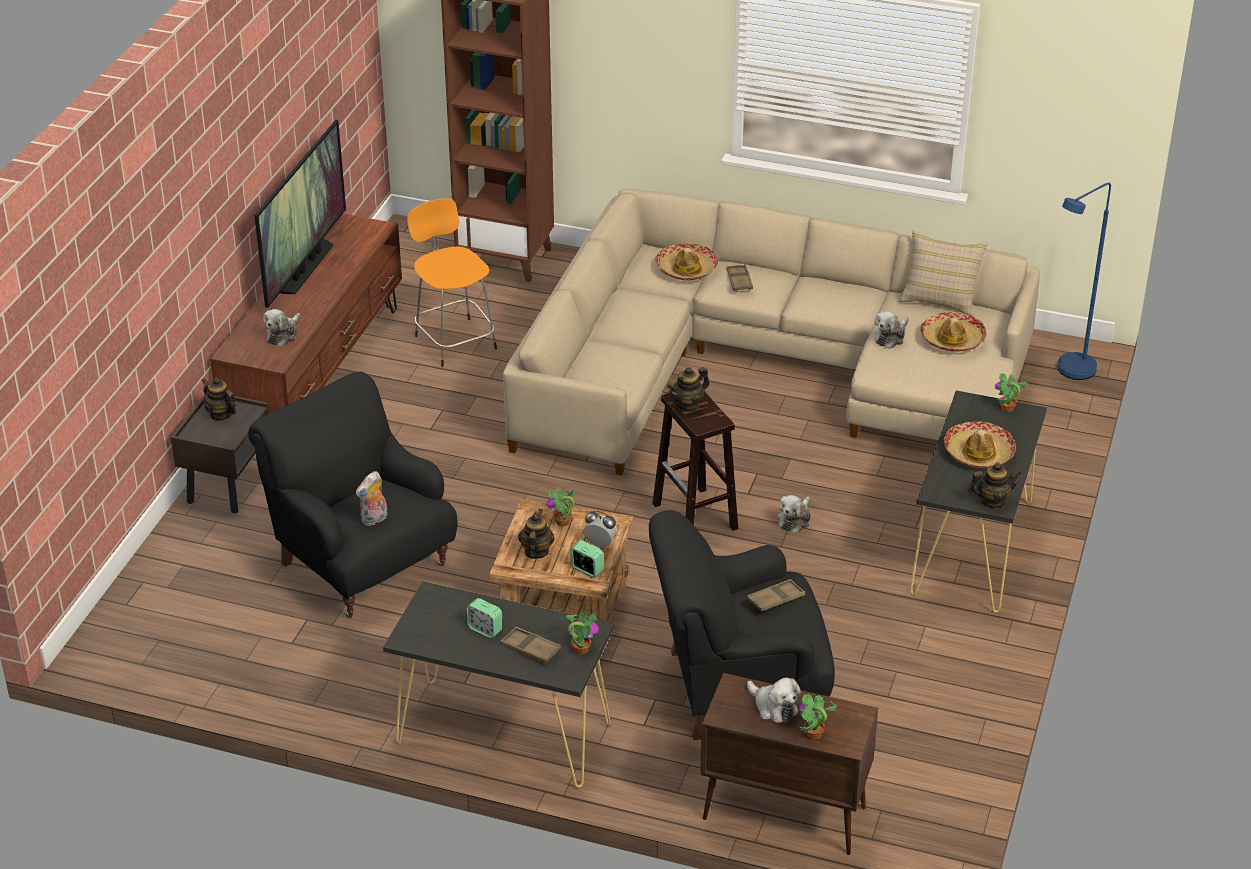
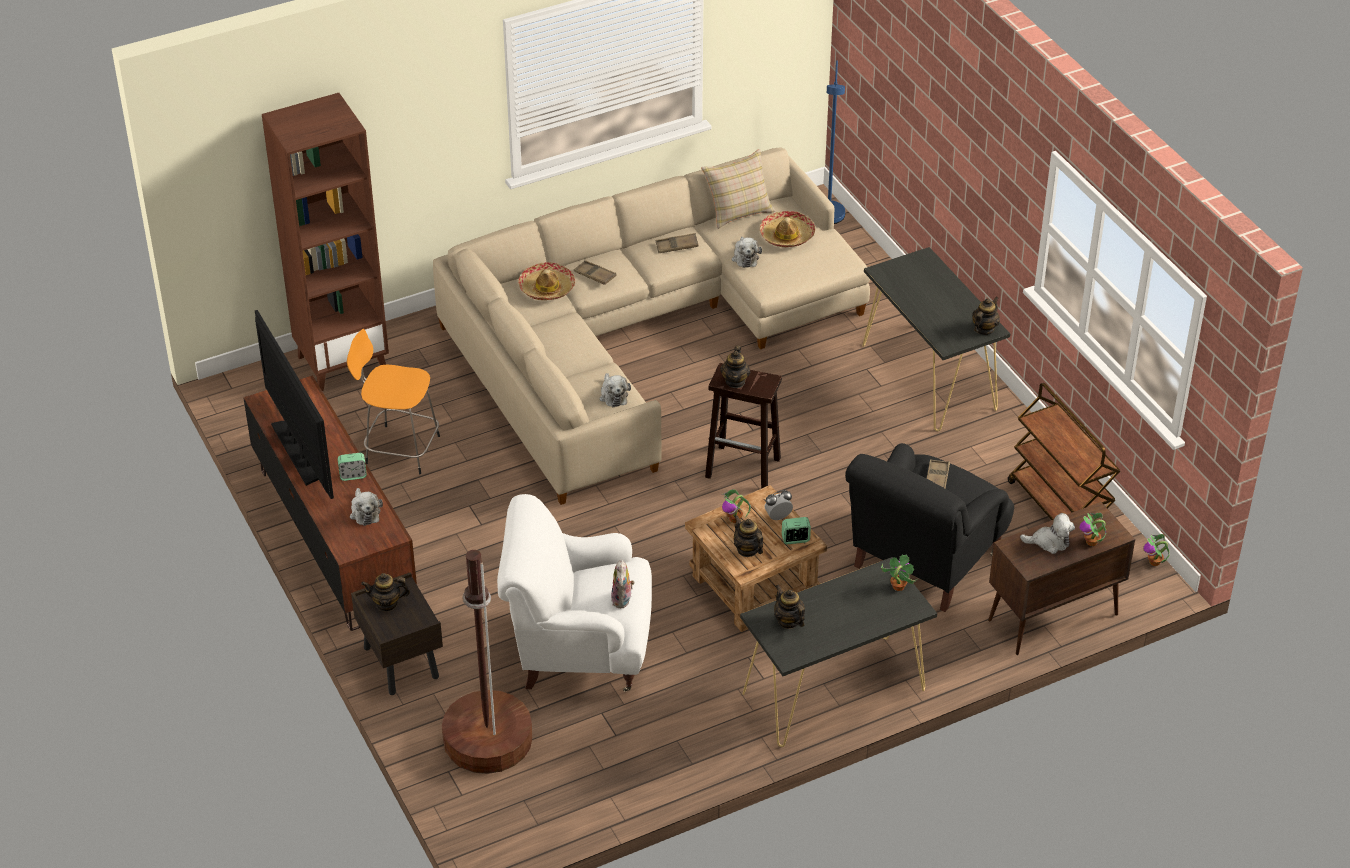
camera: 45 degrees left, 5 degrees up
black armchair [248,372,458,617] -> white armchair [497,494,652,692]
alarm clock [467,598,502,638] -> alarm clock moved to [338,453,367,481]
brown tray [500,627,561,663] -> brown tray moved to [656,233,698,253]
plush toy [778,495,811,534] -> plush toy moved to [599,373,631,407]
hat [944,421,1016,469] -> none
potted plant [995,373,1027,412] -> potted plant moved to [1143,534,1170,566]
none -> brown floor lamp [442,550,532,774]
none -> teapot [774,585,805,629]
none -> brown cart [1008,383,1120,520]

